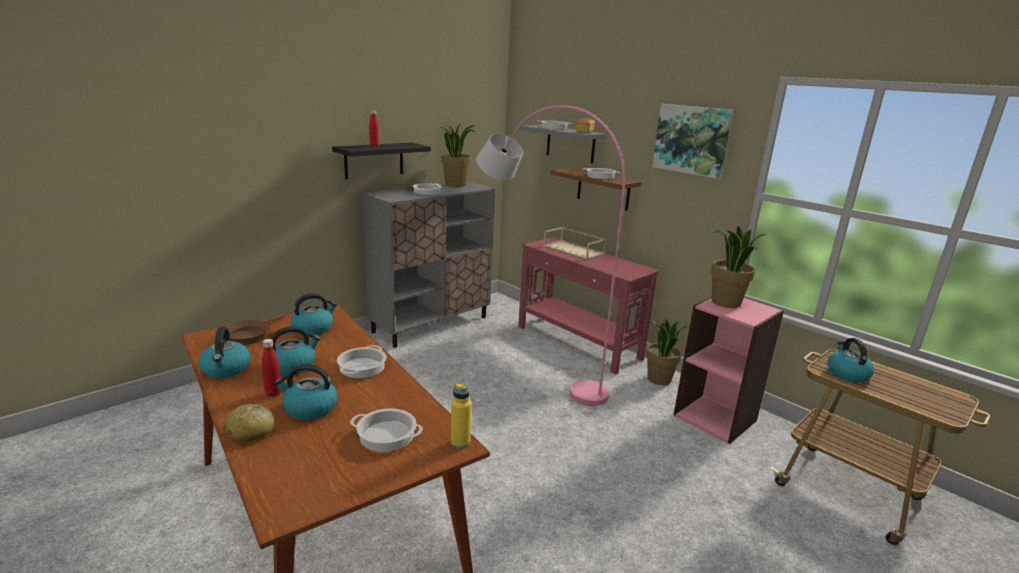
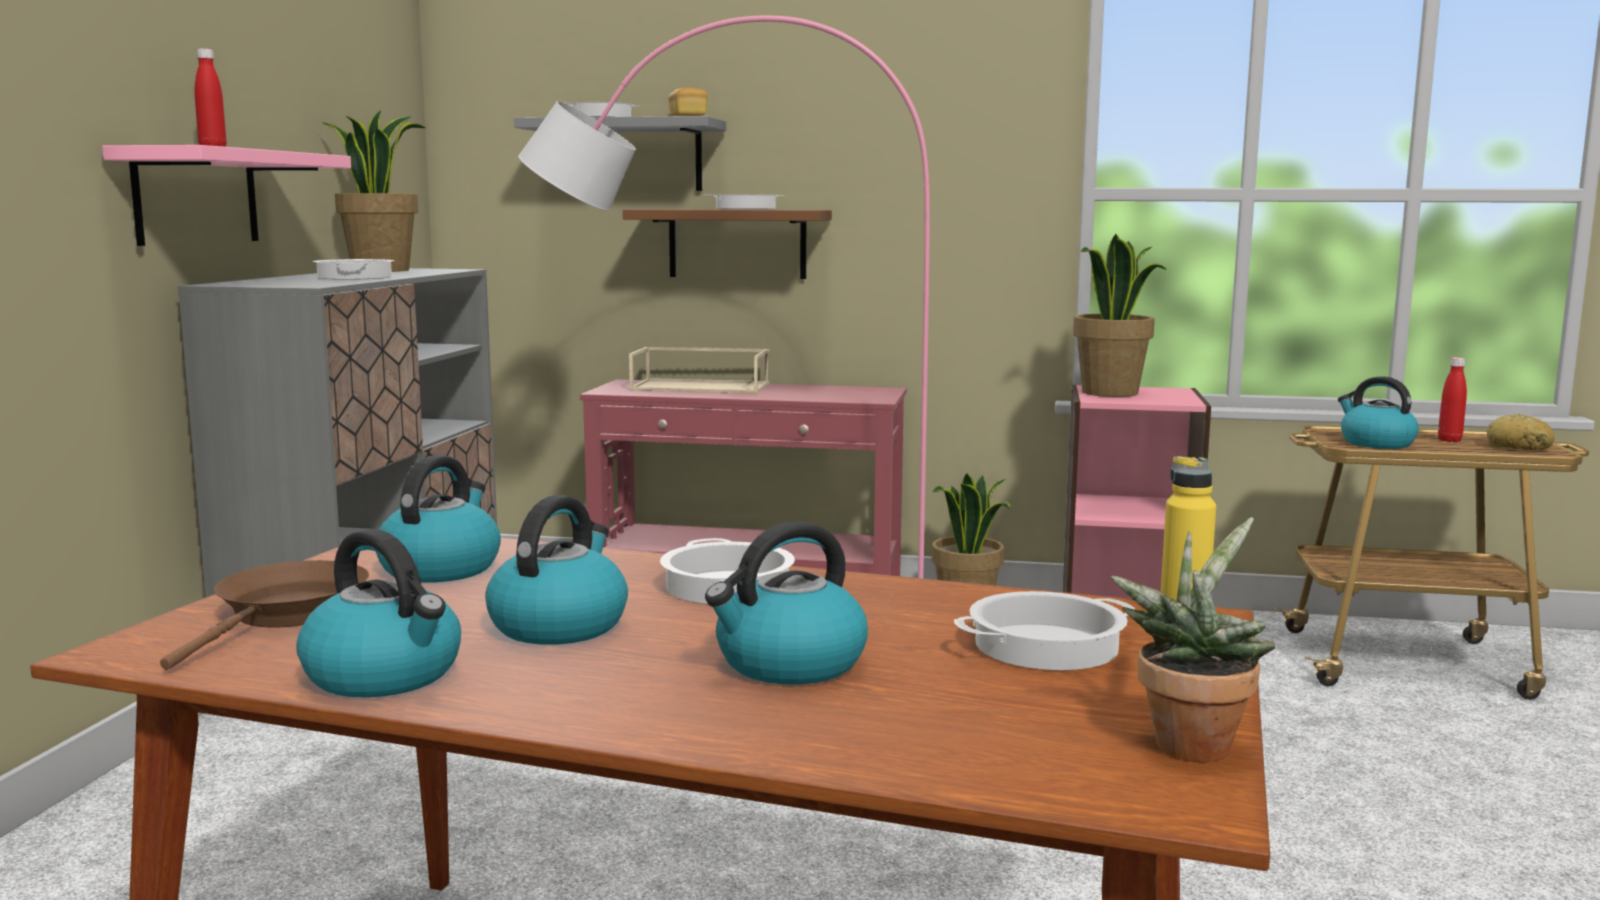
camera: 35 degrees left, 10 degrees down
bread [224,404,274,442] -> bread moved to [1486,414,1554,450]
brown frying pan [226,313,286,345] -> brown frying pan turned 150 degrees counterclockwise [160,560,369,670]
red bottle [262,339,281,397] -> red bottle moved to [1438,357,1467,442]
black shelf [332,143,431,179] -> pink shelf [102,145,351,246]
picture [652,104,733,179] -> none
none -> potted plant [1111,517,1275,762]

